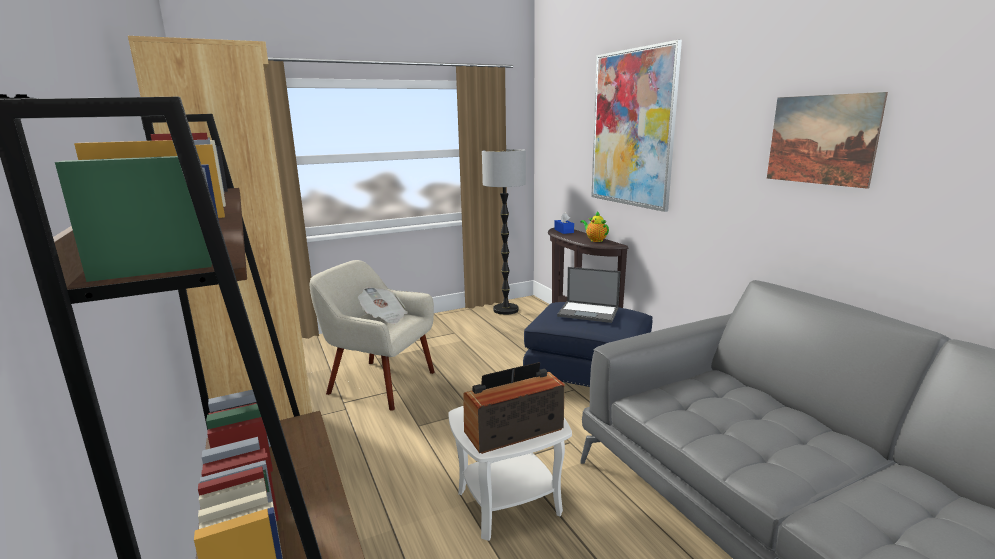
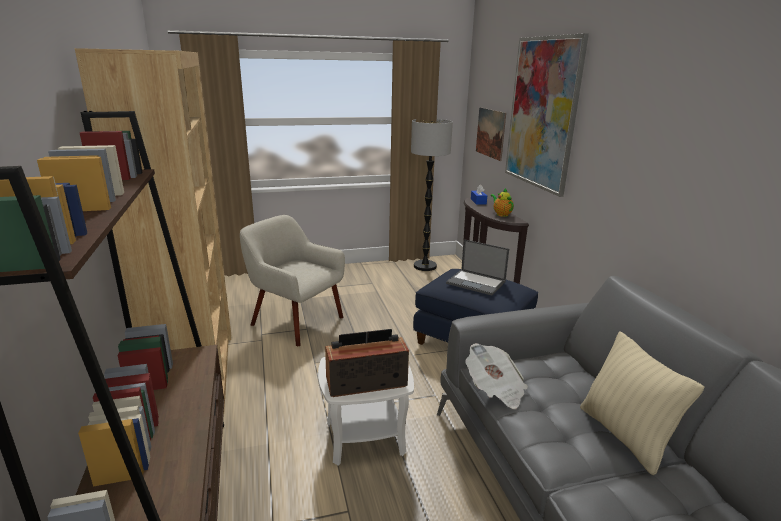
camera: 10 degrees right, 5 degrees up
newspaper [358,287,408,324] -> newspaper moved to [465,343,528,409]
picture [767,92,888,189] -> picture moved to [476,107,506,161]
none -> beige pillow [580,331,704,475]

